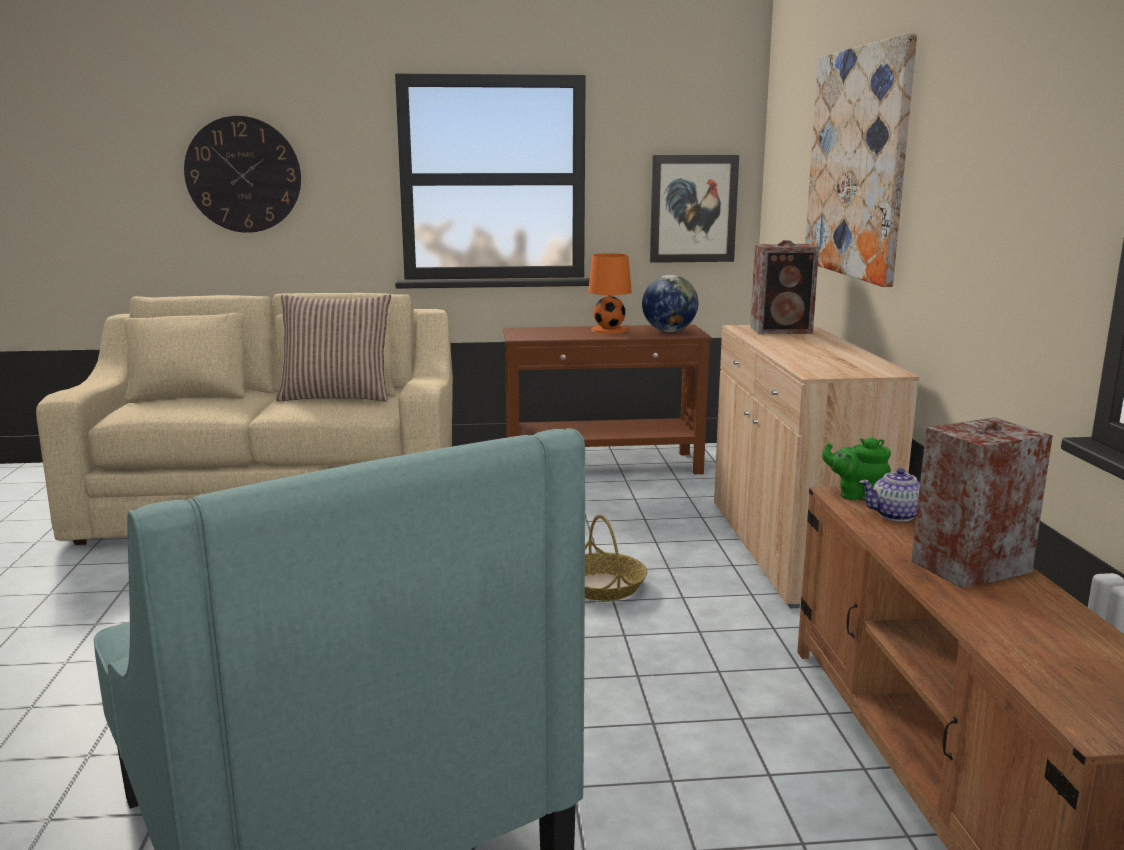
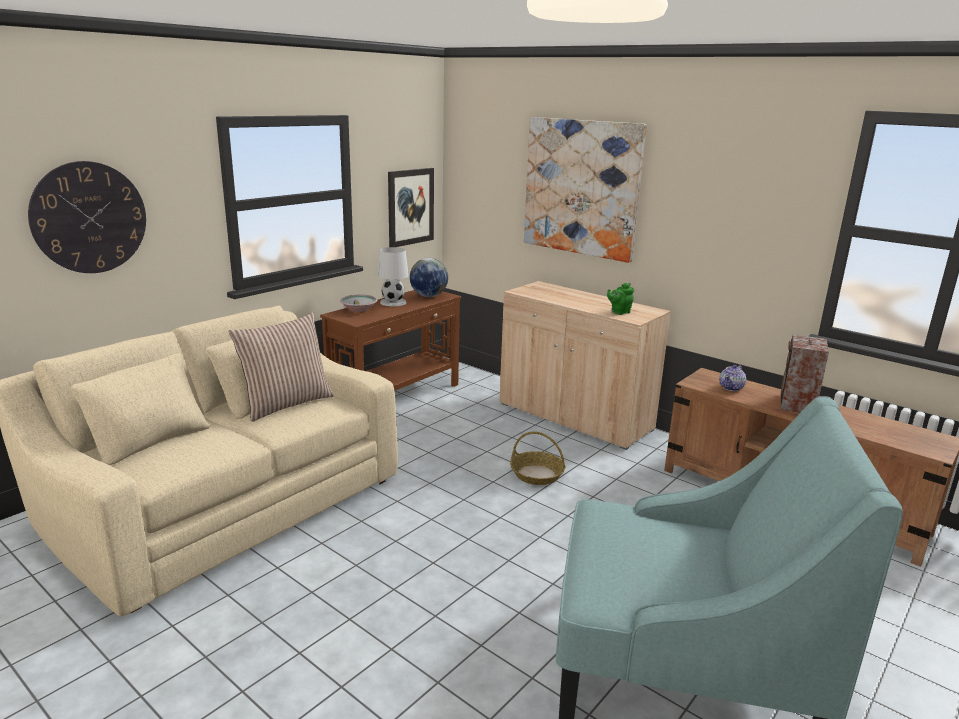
camera: 45 degrees left, 5 degrees up
orange table lamp [588,253,632,334] -> white table lamp [377,247,409,306]
speaker [750,240,819,334] -> none
green teapot [822,437,891,501] -> green teapot moved to [607,283,634,315]
none -> bowl [340,294,378,312]

